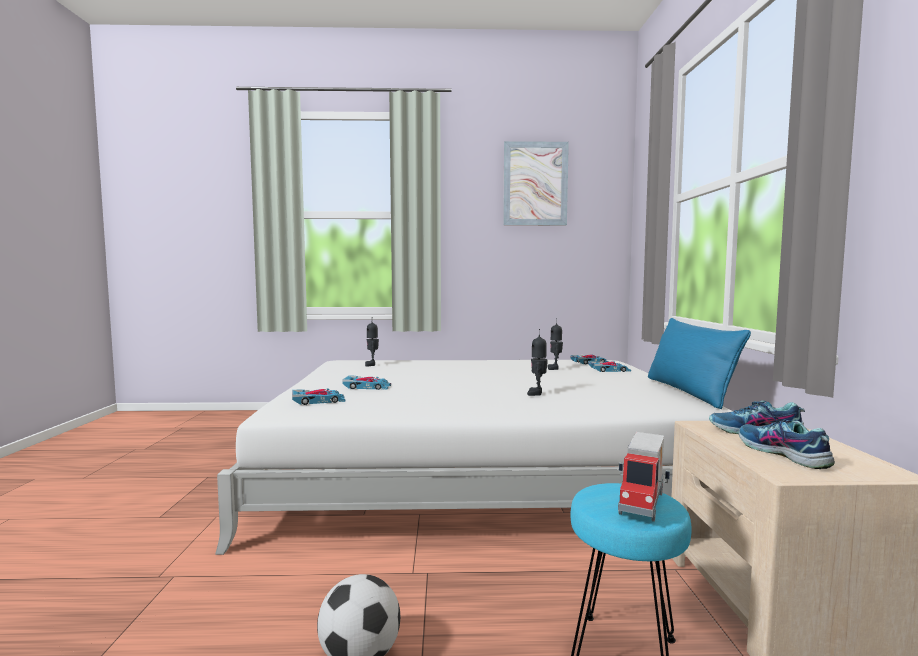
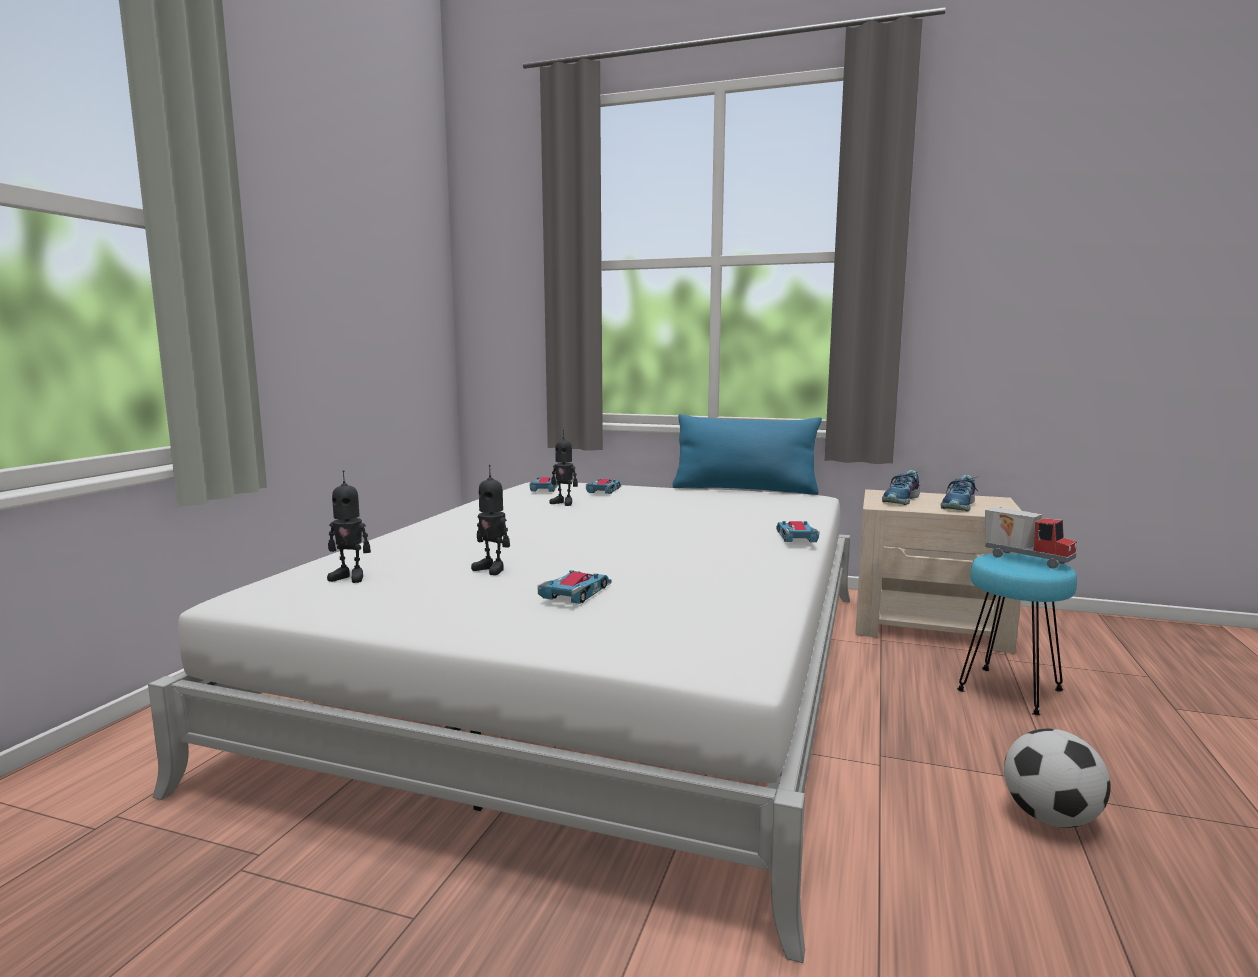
camera: 70 degrees left, 5 degrees up
toy car [292,388,345,405] -> toy car moved to [776,521,819,542]
picture [503,141,569,225] -> none
toy robot [527,329,548,396] -> toy robot moved to [471,465,510,575]
shoe [739,417,835,469] -> shoe turned 60 degrees counterclockwise [941,475,980,511]

